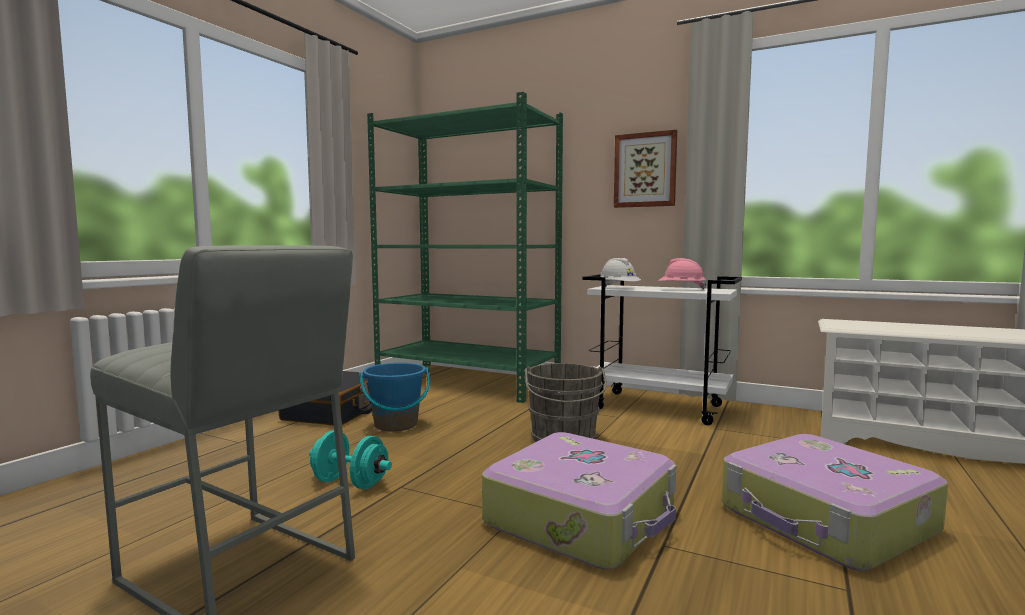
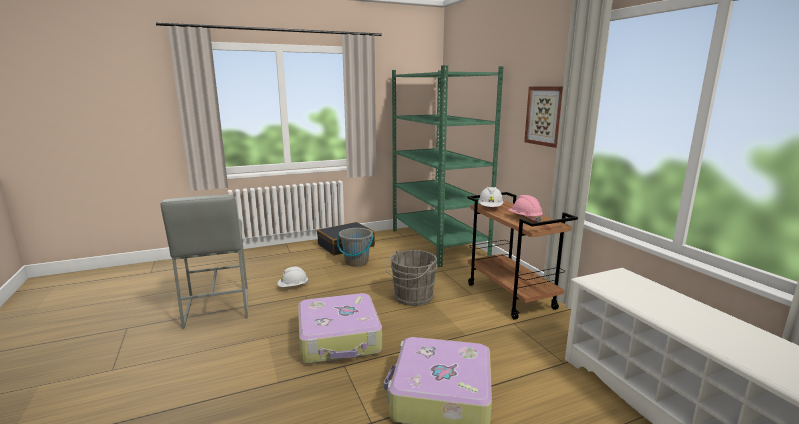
camera: 40 degrees right, 10 degrees up
turquoise dumbbell [309,430,392,489] -> white hard hat [277,267,309,287]
blue bucket [359,363,430,431] -> grey bucket [337,228,374,267]
white cart [583,274,742,425] -> brown cart [467,192,578,320]

